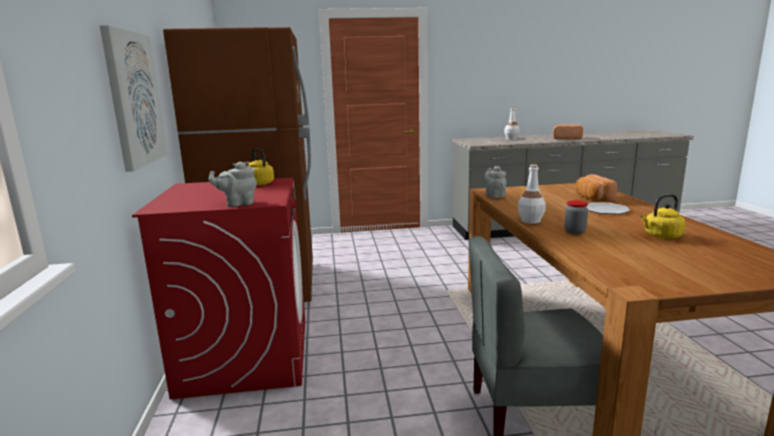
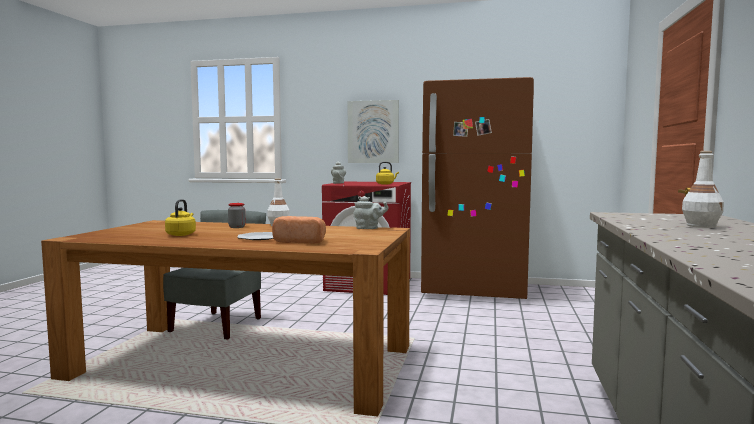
camera: 110 degrees right, 10 degrees down
bread [553,125,583,139] -> none

